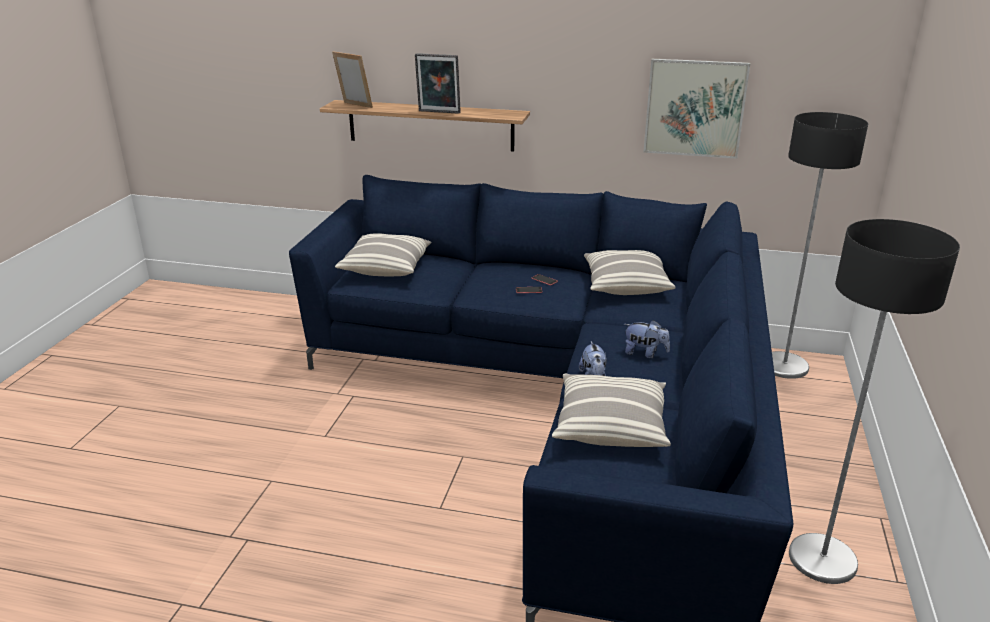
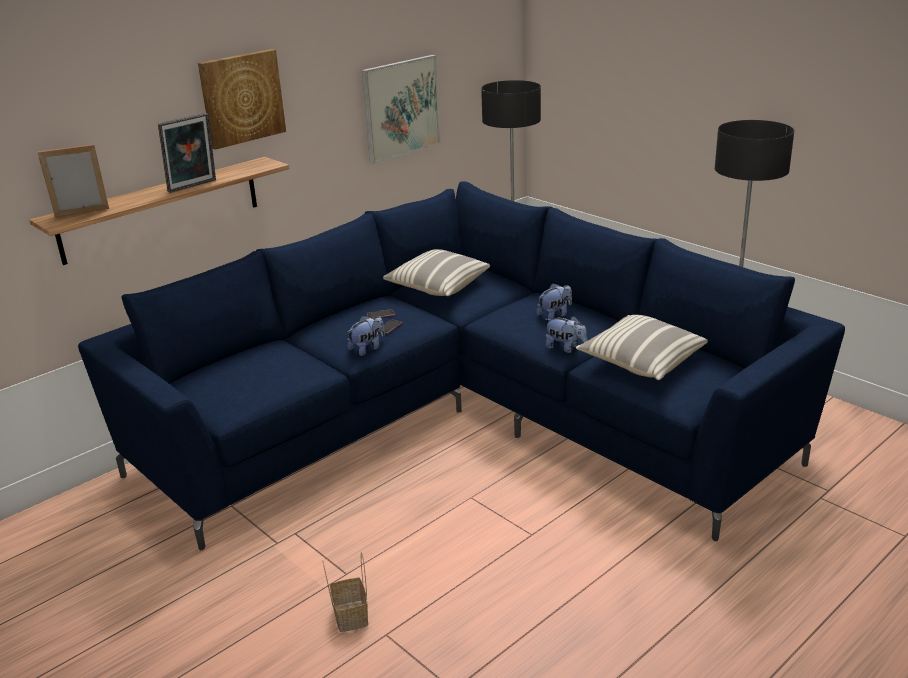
camera: 55 degrees left, 0 degrees up
pillow [335,233,432,276] -> none
none -> picture [198,49,286,150]
none -> basket [322,552,368,632]
none -> plush toy [347,316,385,356]

